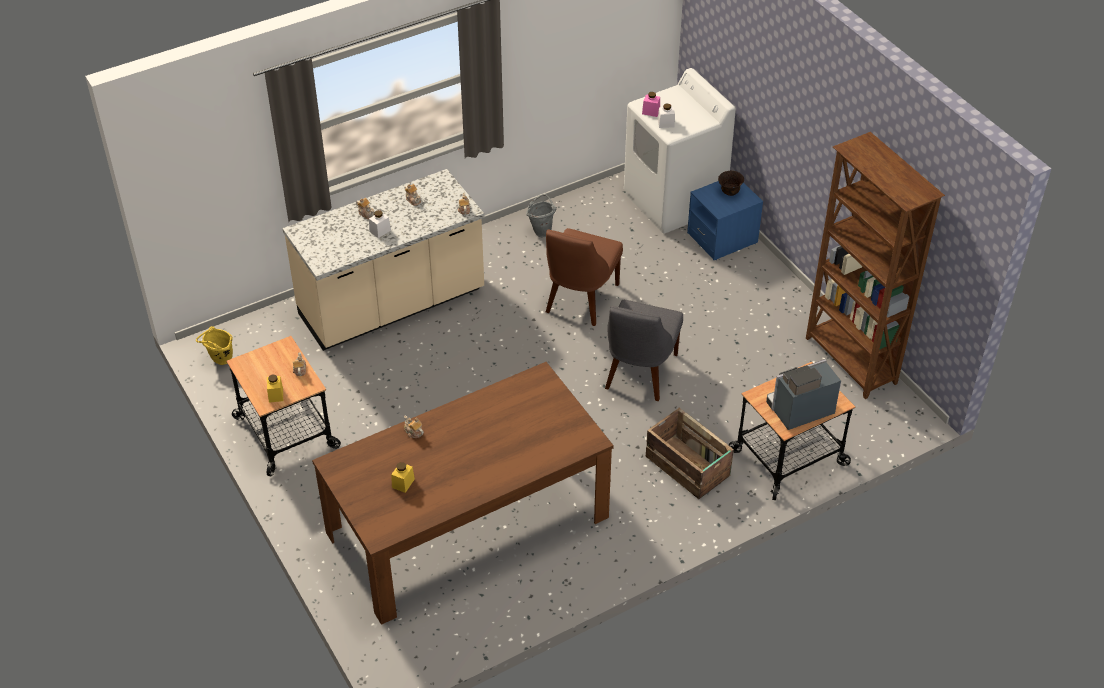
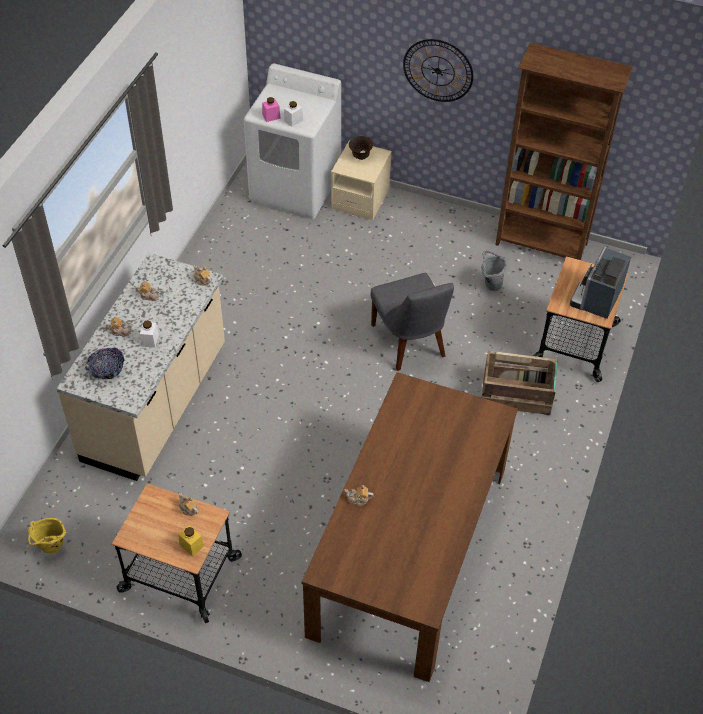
camera: 40 degrees left, 5 degrees up
yellow jar [391,462,415,493] -> none
grey bucket [526,194,557,237] -> grey bucket moved to [481,251,506,291]
brown chair [546,228,623,326] -> none
blue nightstand [687,181,763,260] -> beige nightstand [331,140,392,221]
none -> bowl [85,348,125,379]
none -> wall clock [403,39,473,102]

